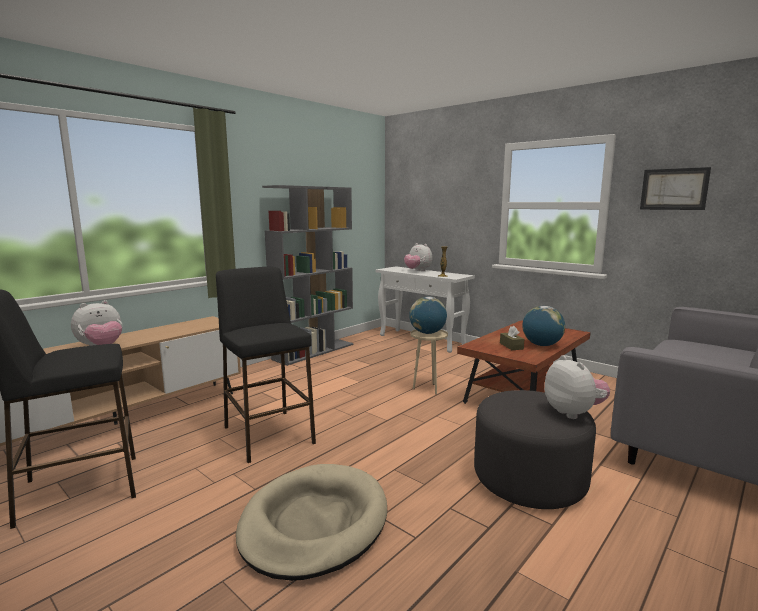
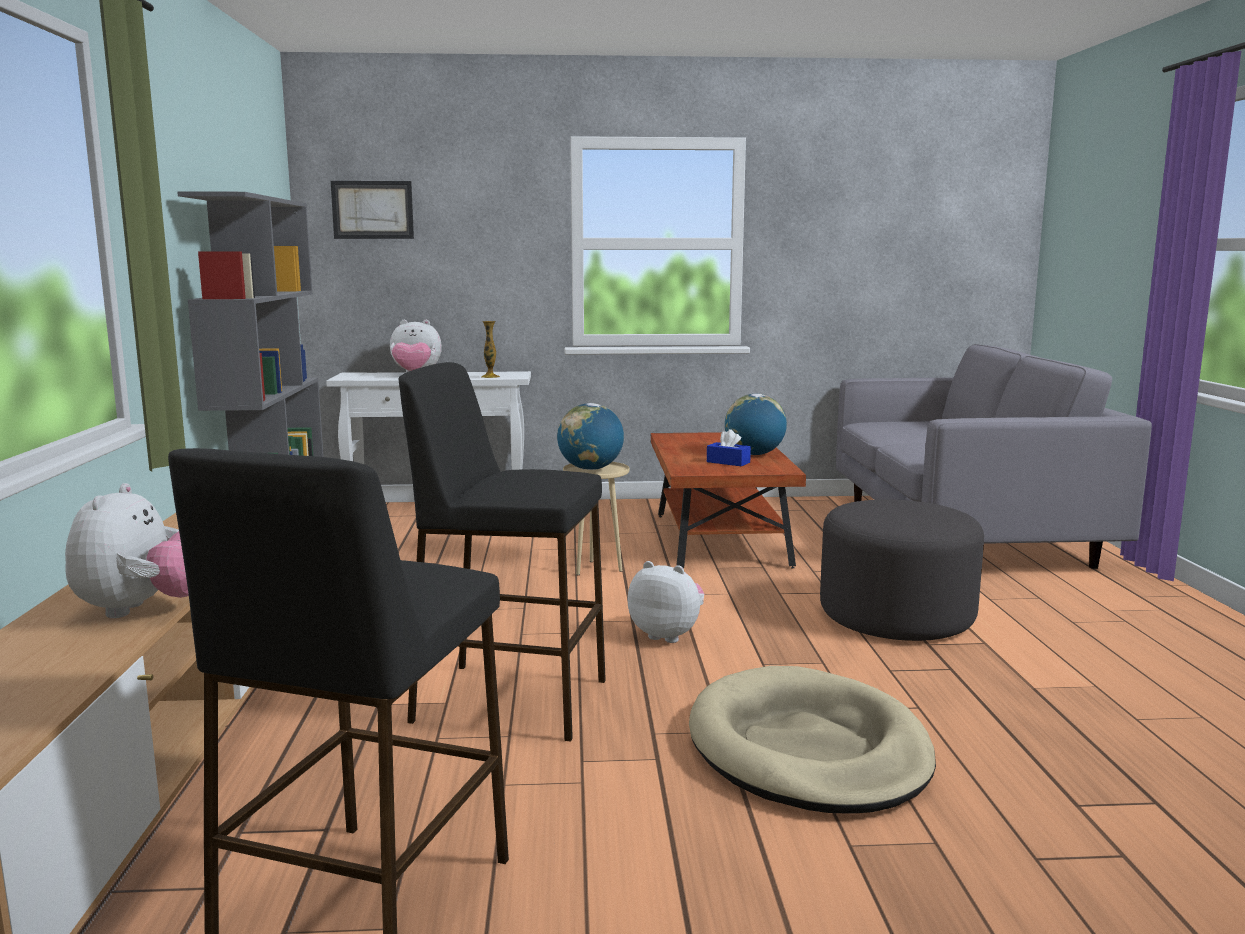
camera: 45 degrees left, 0 degrees up
brown tissue box [500,326,524,350] -> blue tissue box [707,429,751,466]
plush toy [544,355,610,419] -> plush toy moved to [628,561,704,643]
picture [640,167,711,210] -> picture moved to [331,181,414,239]

